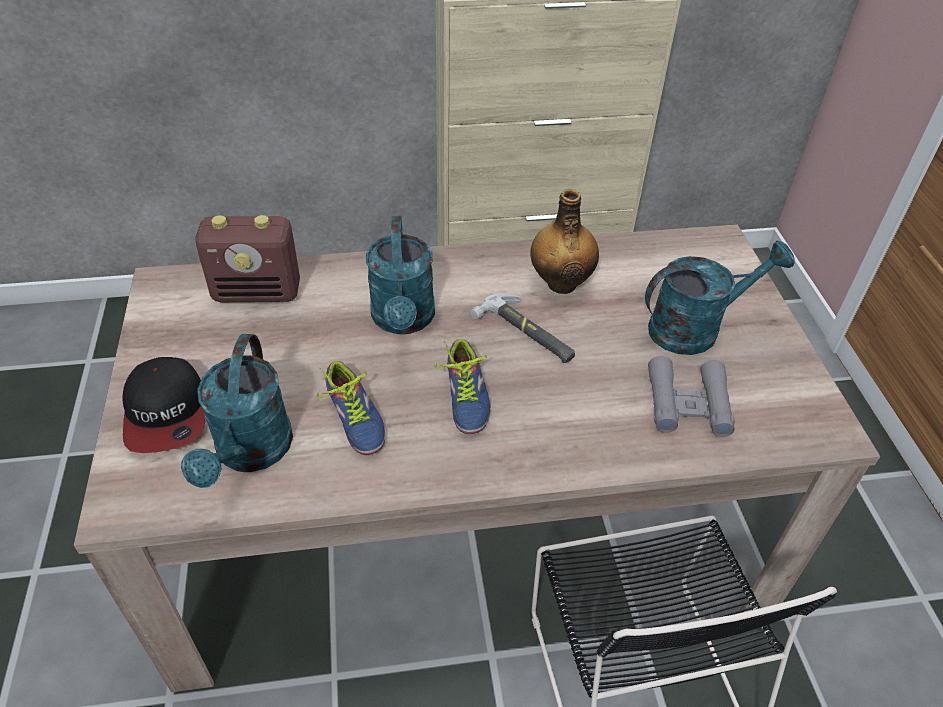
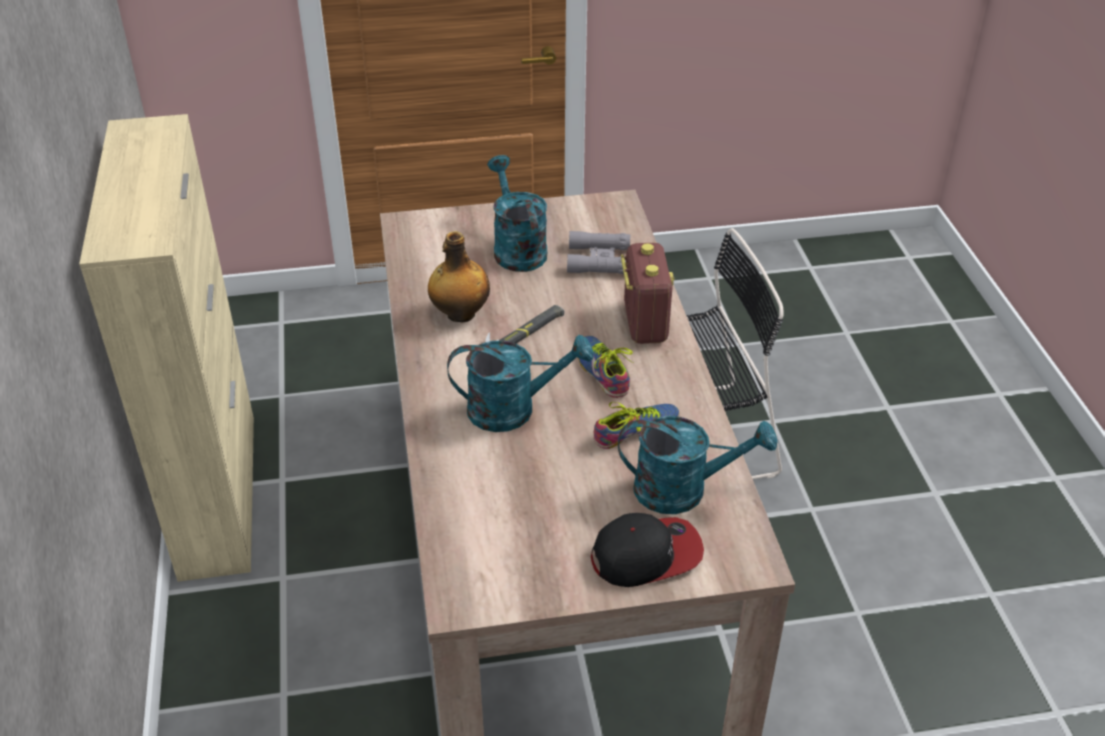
camera: 90 degrees left, 5 degrees down
radio [195,215,300,302] -> radio moved to [621,243,674,344]
shoe [435,339,491,434] -> shoe turned 105 degrees counterclockwise [578,336,633,398]

